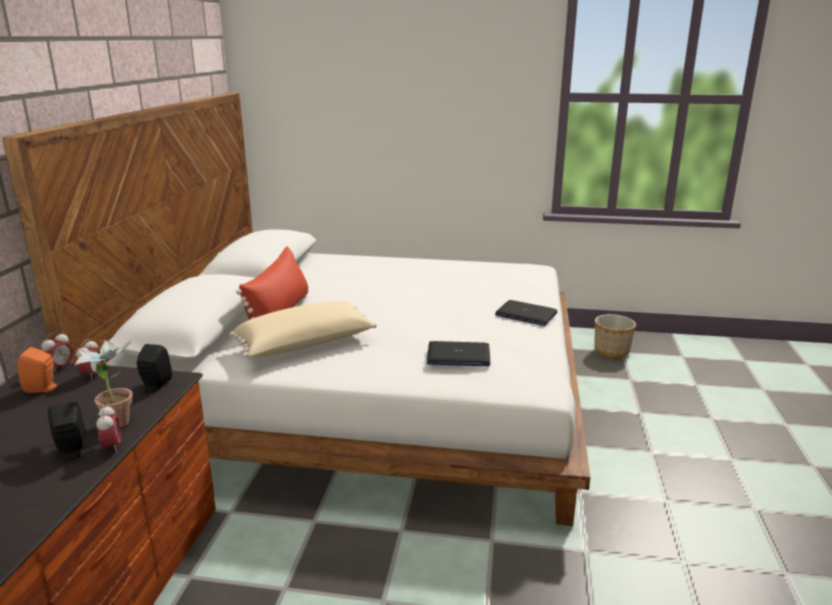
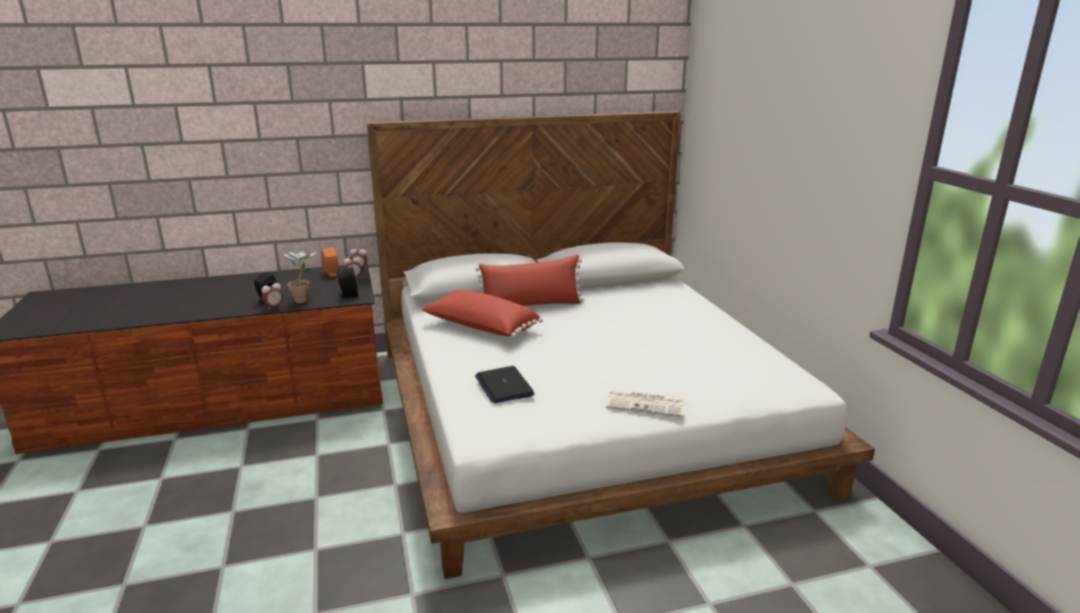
camera: 65 degrees right, 0 degrees up
beige pillow [229,301,377,358] -> red pillow [421,290,543,338]
laptop [495,300,557,326] -> newspaper [606,390,685,417]
planter [595,314,636,358] -> none

